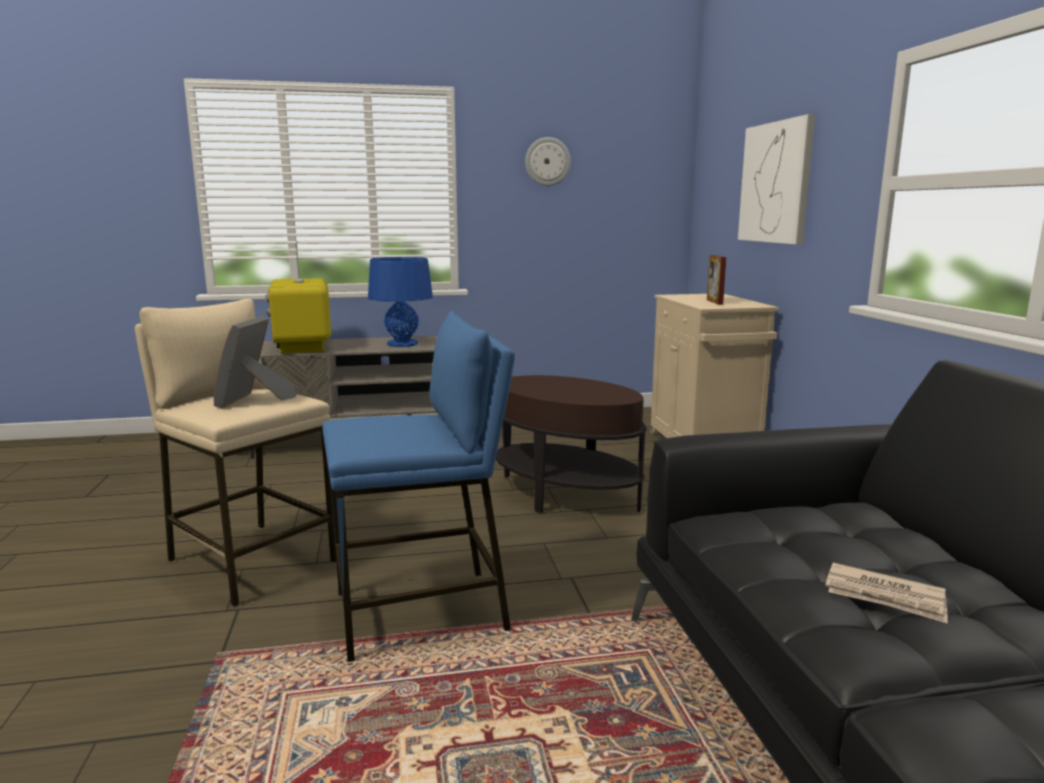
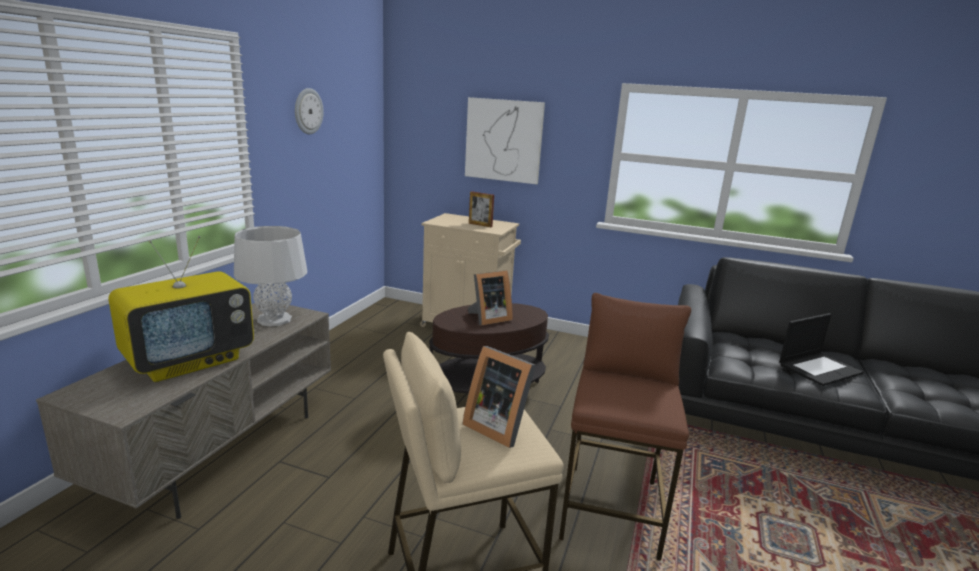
camera: 60 degrees left, 5 degrees up
television [265,241,331,354] -> television turned 60 degrees counterclockwise [108,236,254,382]
blue stool [322,310,515,662] -> brown stool [559,293,691,561]
blue table lamp [368,257,433,347] -> grey table lamp [234,226,307,326]
newspaper [825,563,948,624] -> laptop [779,313,864,386]
none -> picture frame [467,270,513,325]

